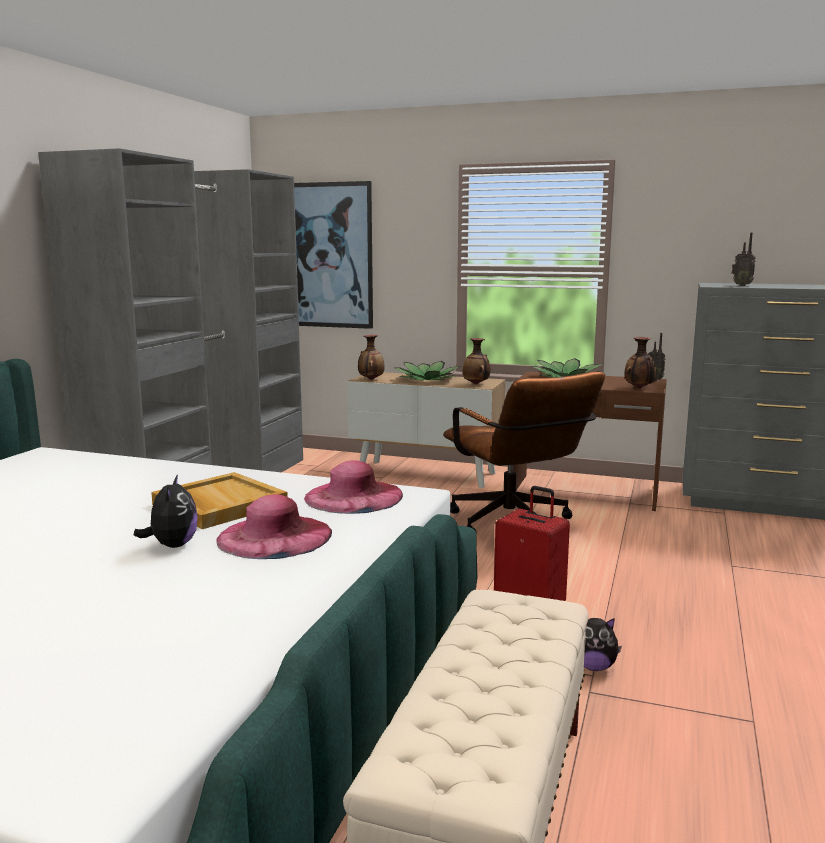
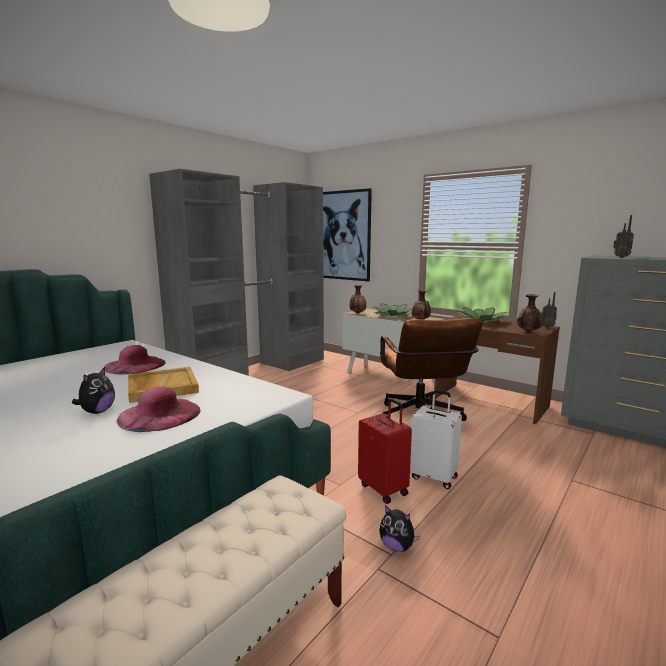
camera: 20 degrees right, 0 degrees up
pink hat [304,460,403,514] -> pink hat moved to [105,345,166,375]
none -> white suitcase [410,390,462,489]

